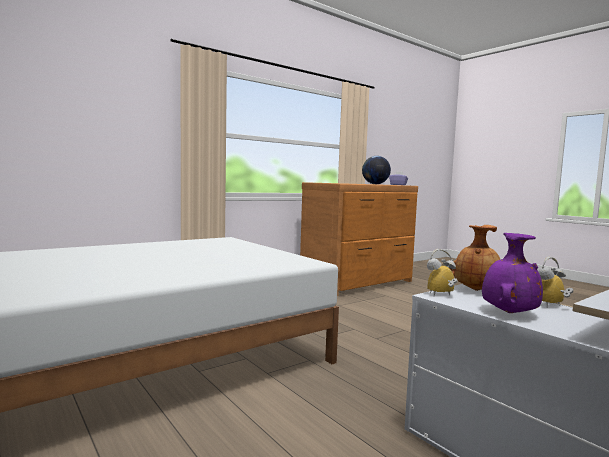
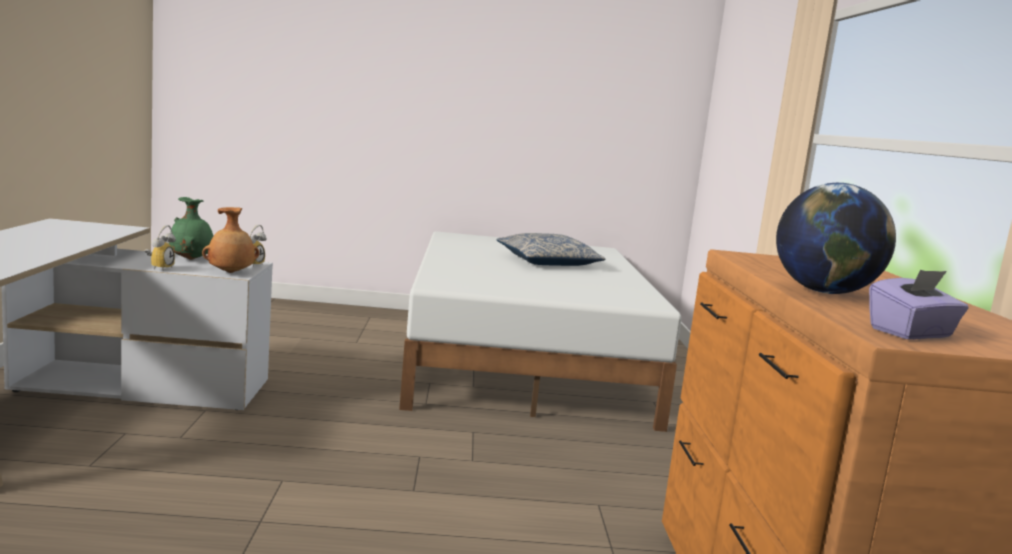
camera: 125 degrees right, 5 degrees up
purple vase [482,233,543,313] -> green vase [169,197,213,260]
none -> pillow [496,233,606,266]

